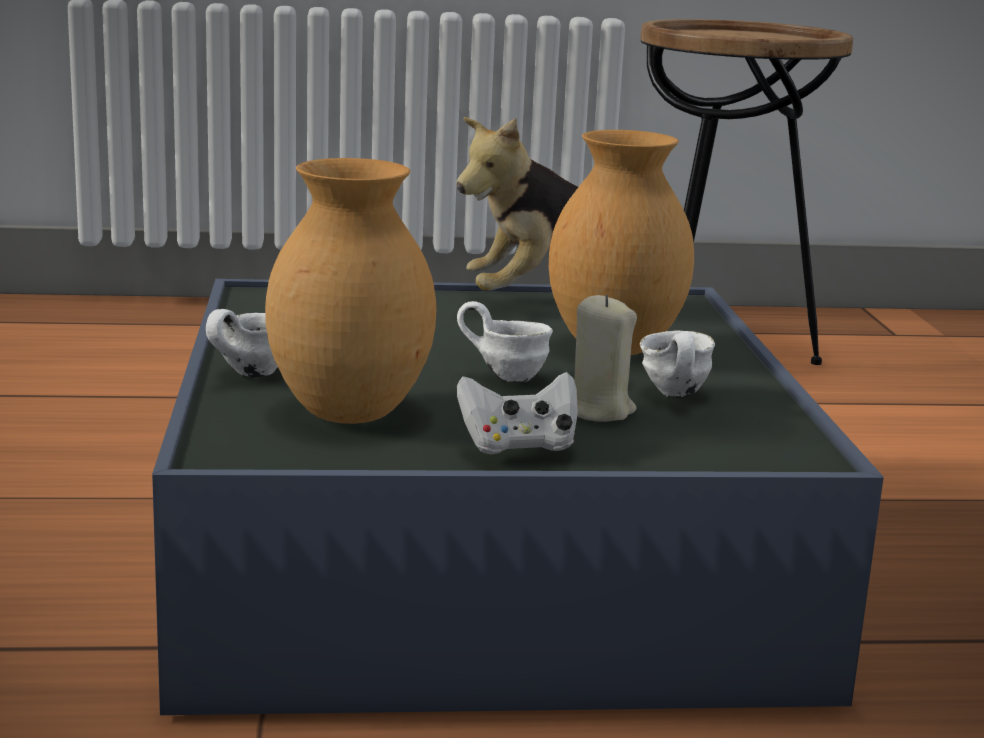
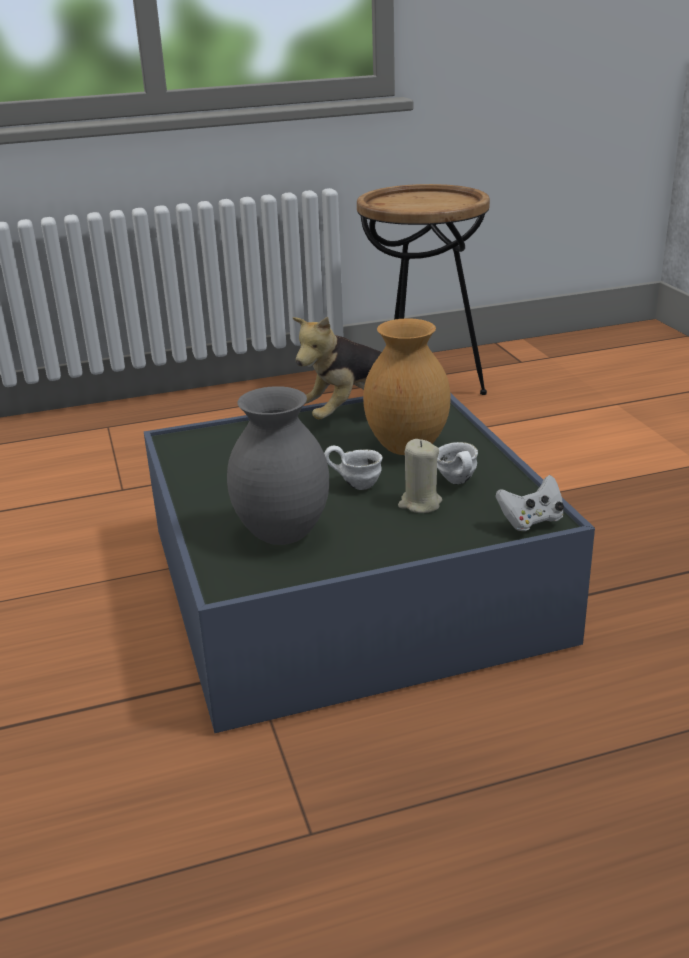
camera: 10 degrees left, 10 degrees up
white mug [206,309,278,377] -> none
brown vase [265,158,436,424] -> grey vase [227,386,329,545]
white game controller [457,372,578,454] -> white game controller moved to [495,475,564,531]

